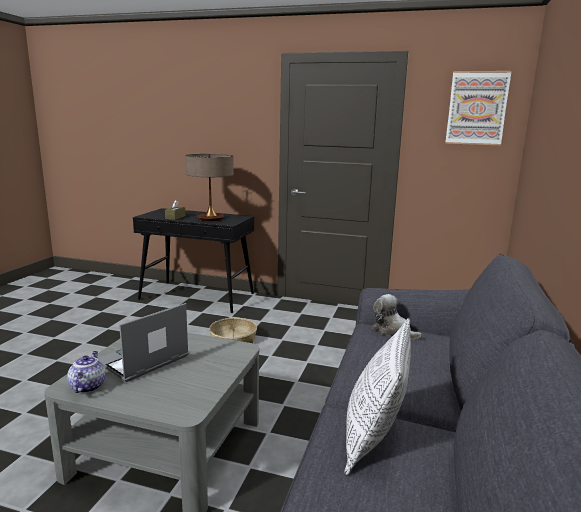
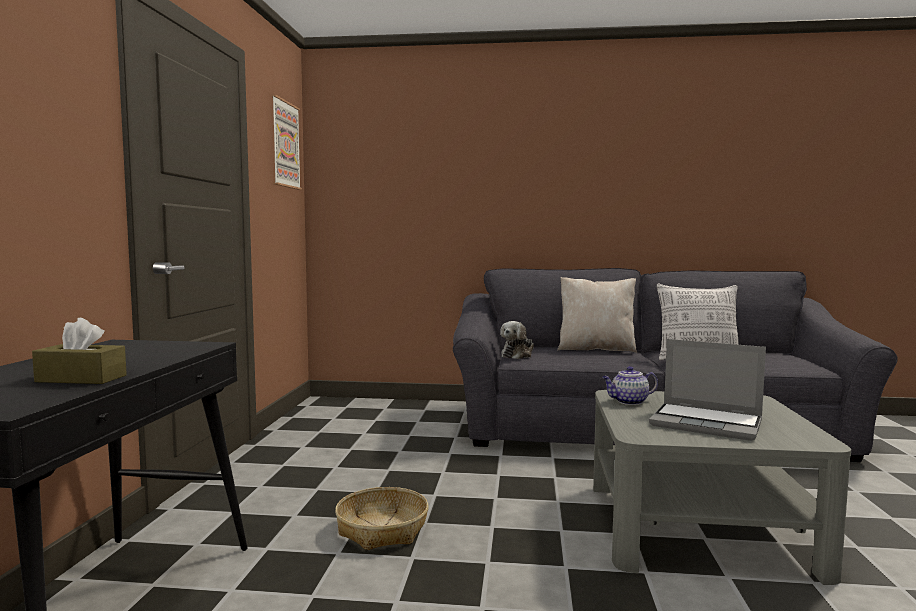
camera: 100 degrees left, 10 degrees down
teapot [67,351,106,393] -> teapot moved to [602,366,658,405]
table lamp [185,154,234,221] -> none
none -> beige pillow [557,277,637,353]

